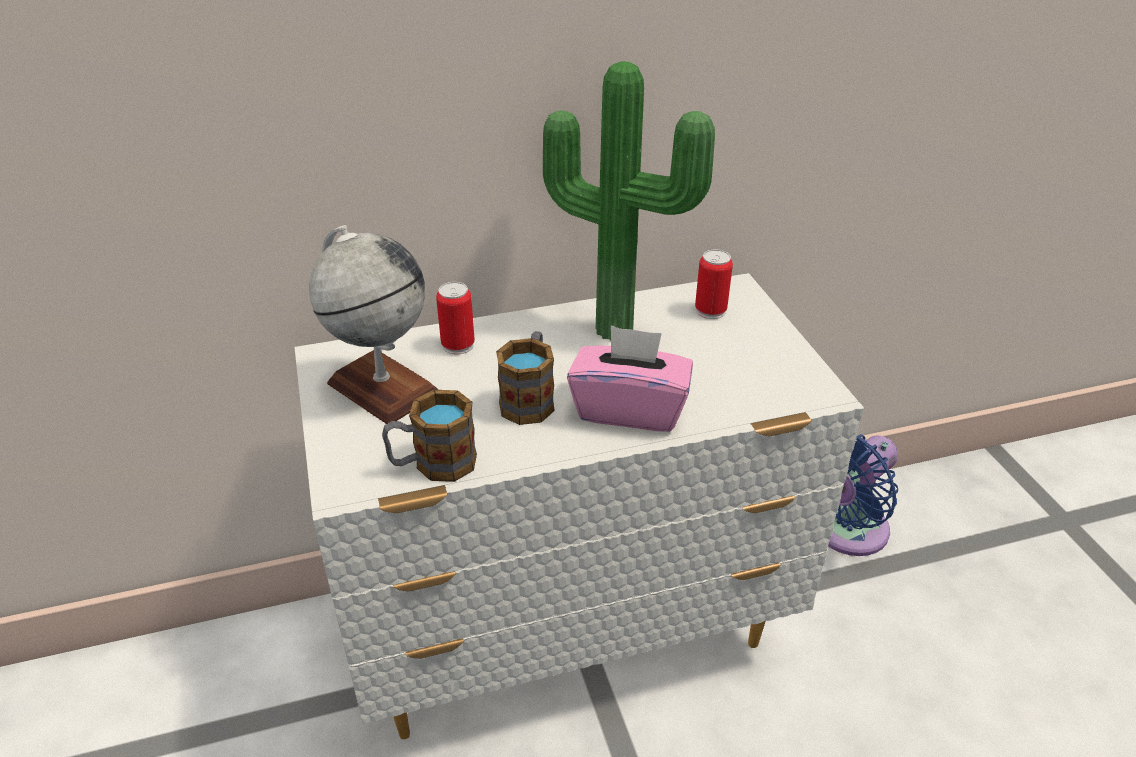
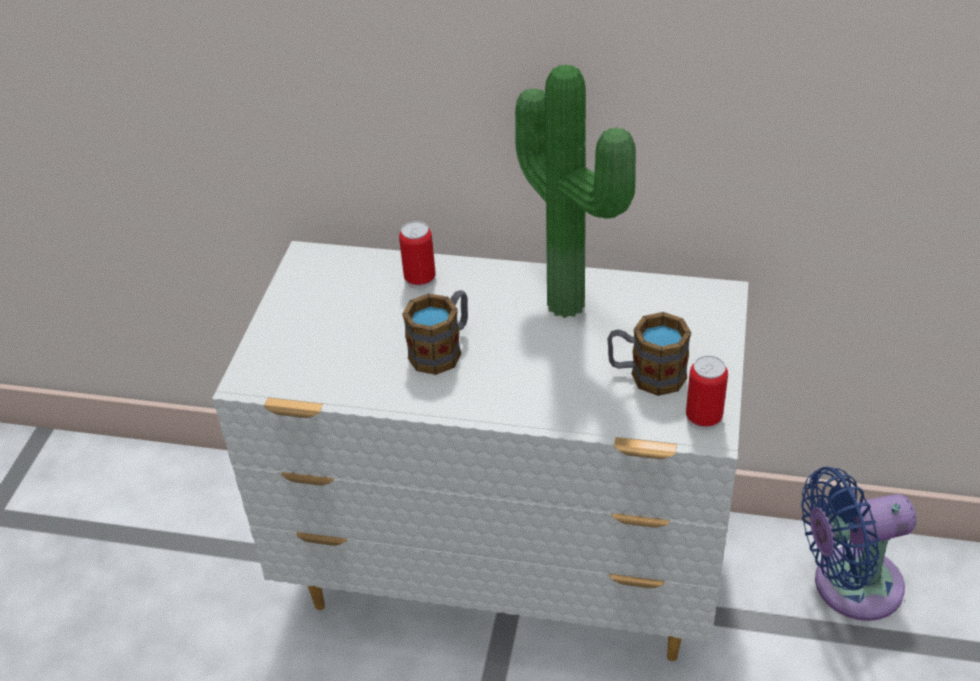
camera: 30 degrees right, 5 degrees up
globe [309,225,439,424] -> none
mug [382,390,477,482] -> mug moved to [607,312,691,396]
pink tissue box [567,325,693,432] -> none
can [695,249,733,319] -> can moved to [686,355,728,430]

